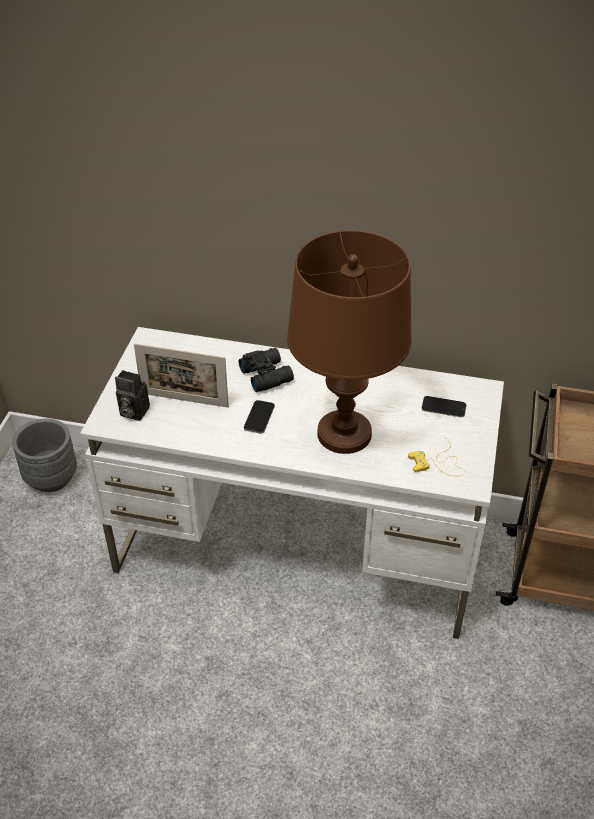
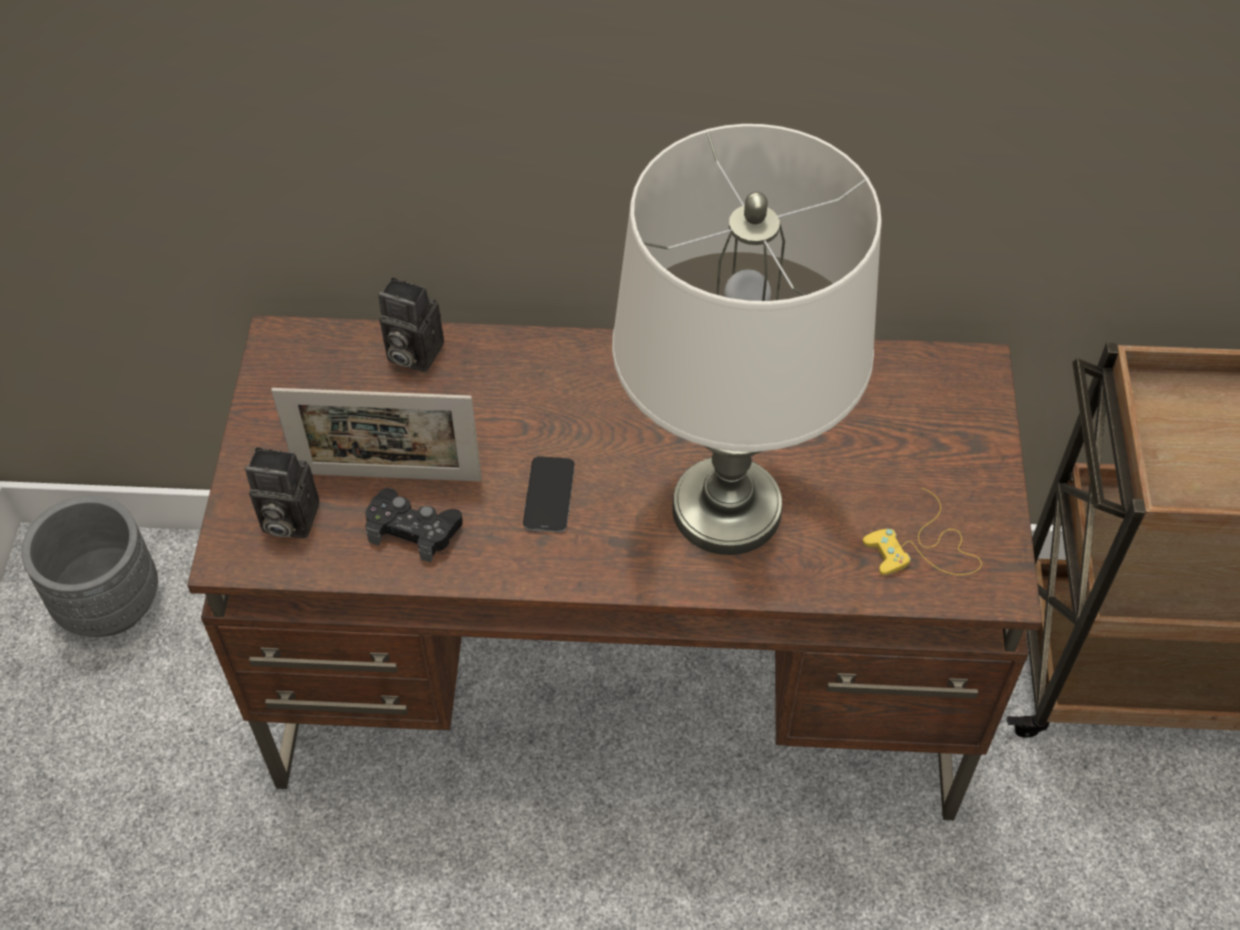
camera: 10 degrees left, 10 degrees up
white desk [80,327,504,639] -> brown desk [187,315,1042,820]
black binoculars [239,348,294,392] -> none
brown table lamp [287,230,412,454] -> white table lamp [612,124,882,555]
phone [422,396,466,417] -> none
none -> black game controller [365,488,463,563]
none -> camera [378,277,444,372]

